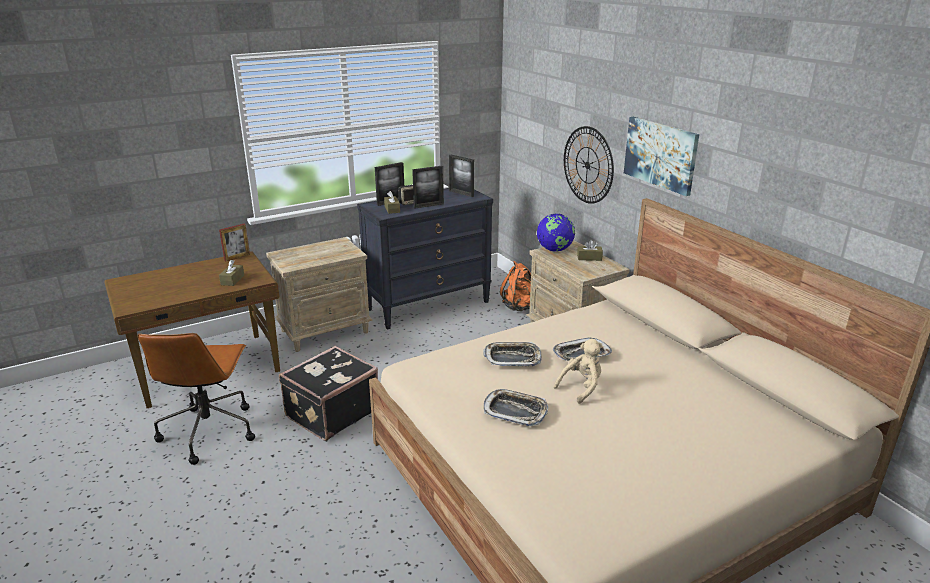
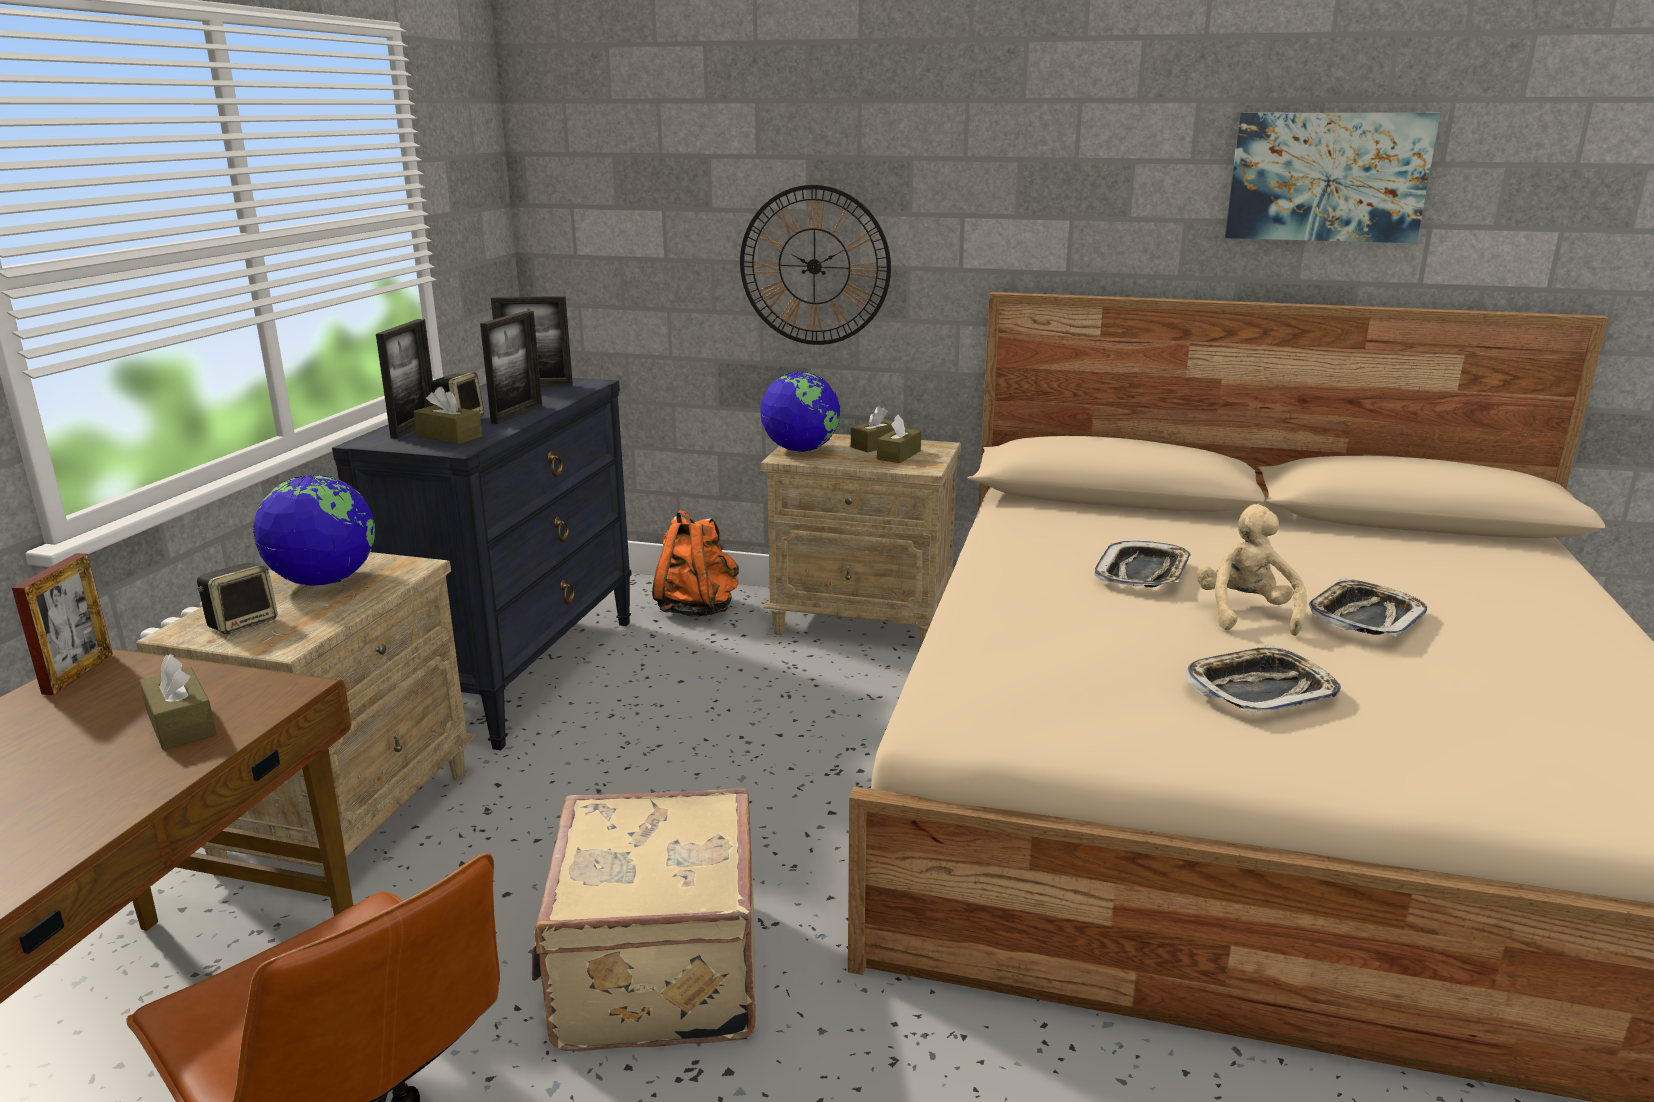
camera: 45 degrees left, 5 degrees down
black suitcase [279,346,378,441] -> beige suitcase [532,788,756,1052]
tray [483,342,542,366] -> tray moved to [1309,578,1427,637]
picture [624,117,699,196] -> picture moved to [1225,113,1440,243]
none -> speaker [197,562,278,634]
none -> globe [253,474,375,586]
none -> brown tissue box [877,414,921,463]

